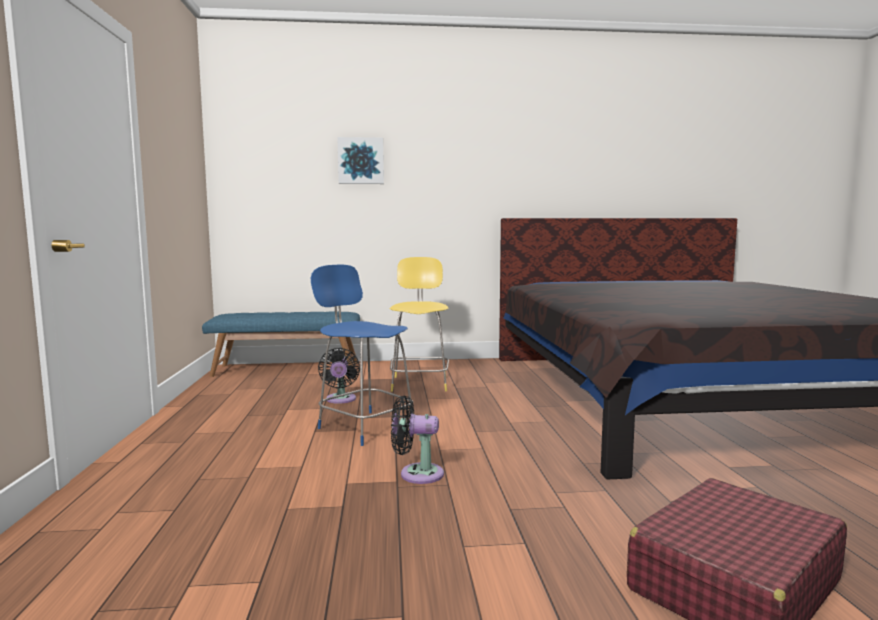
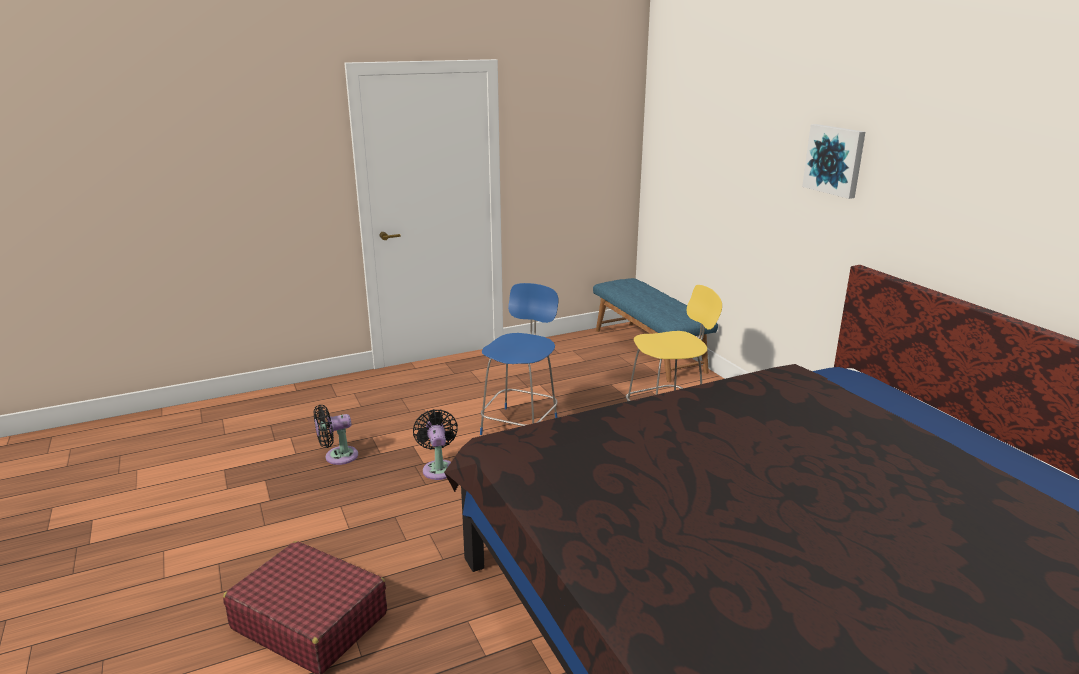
camera: 70 degrees right, 15 degrees up
black fan [318,348,360,404] -> black fan moved to [314,405,358,465]
picture [337,137,384,184] -> picture moved to [802,124,865,199]

